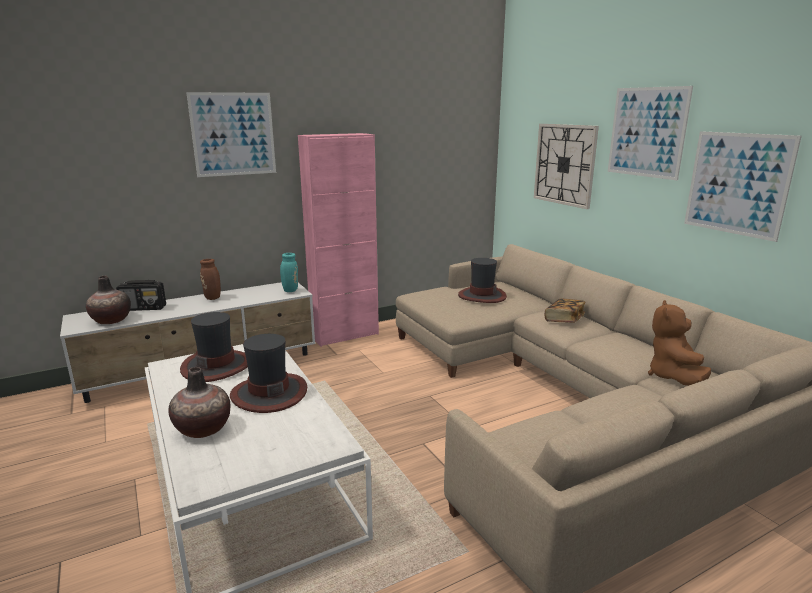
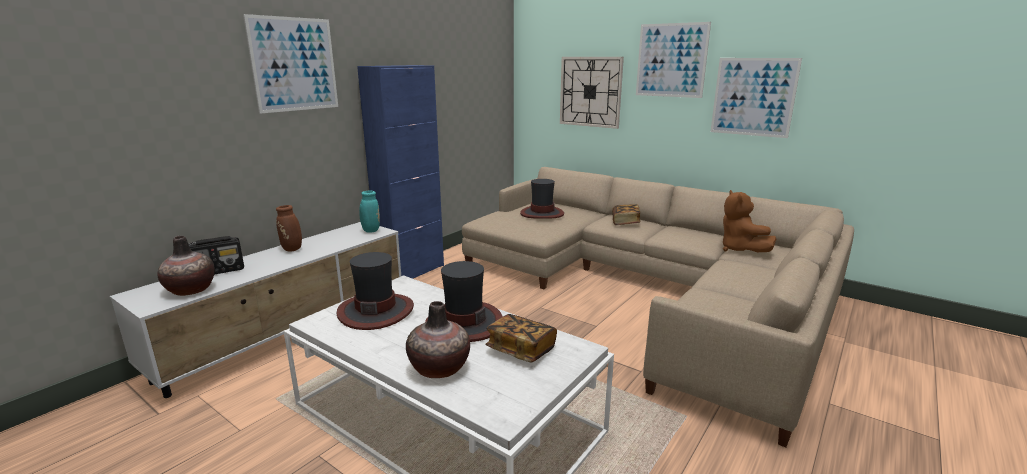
camera: 25 degrees left, 0 degrees up
pink cabinet [298,133,379,347] -> blue cabinet [357,65,444,279]
none -> book [485,314,557,362]

